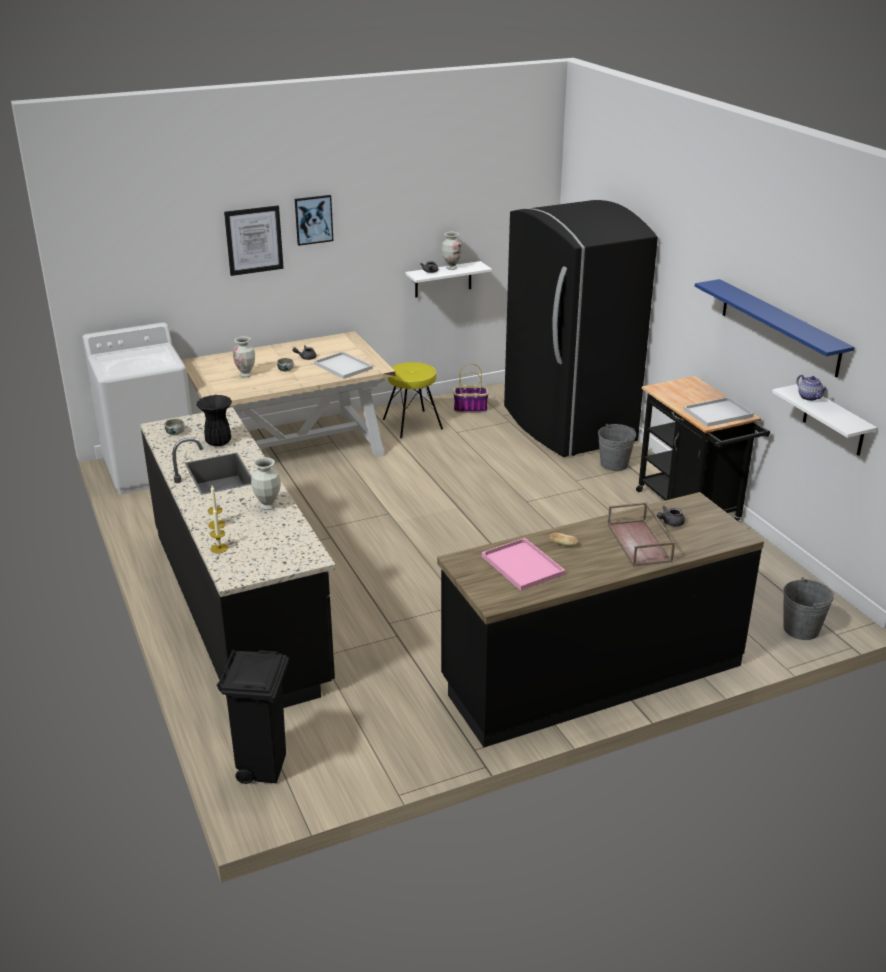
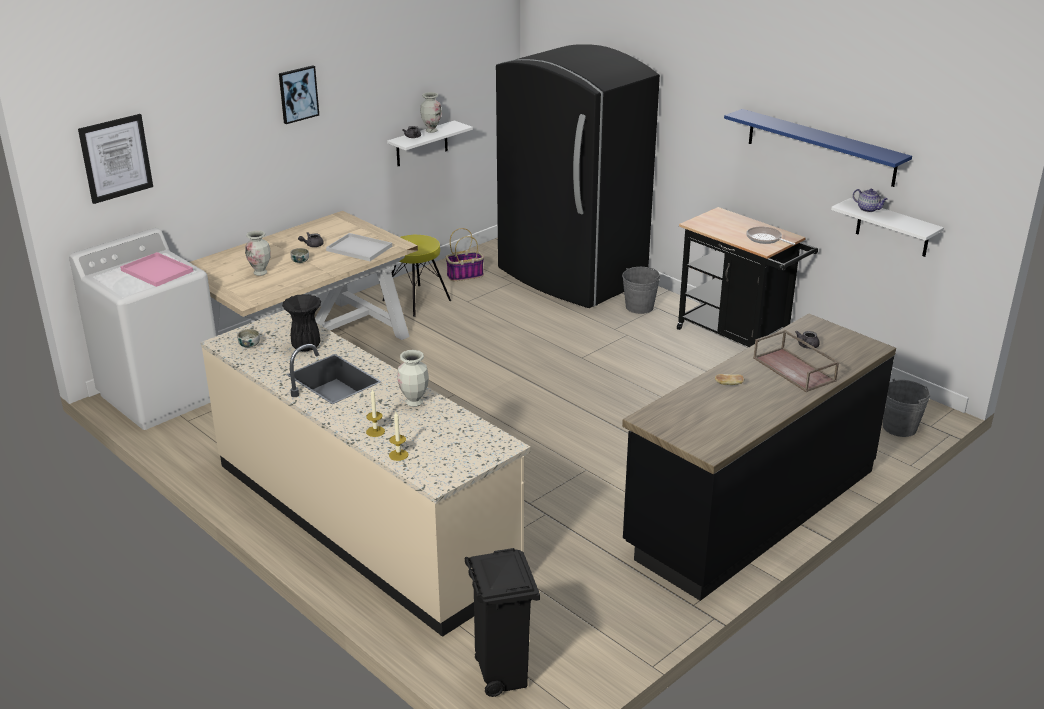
camera: 20 degrees left, 0 degrees up
black counter [140,407,336,708] -> beige counter [200,310,531,637]
picture [224,205,284,276] -> picture moved to [78,114,153,204]
pink tray [482,538,565,591] -> pink tray moved to [120,252,193,287]
white tray [683,397,754,427] -> frying pan [746,226,795,245]

